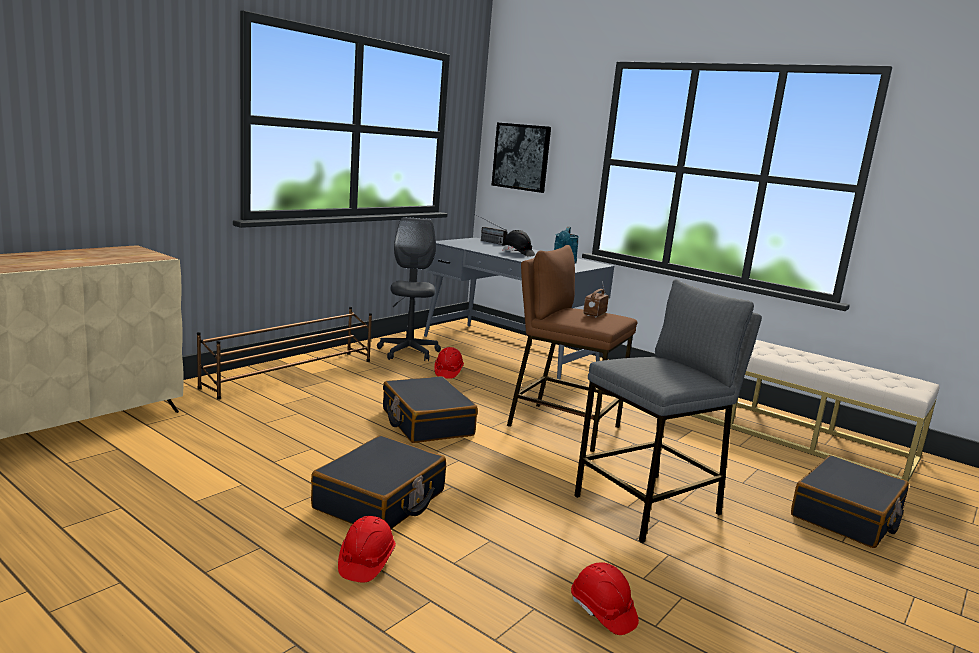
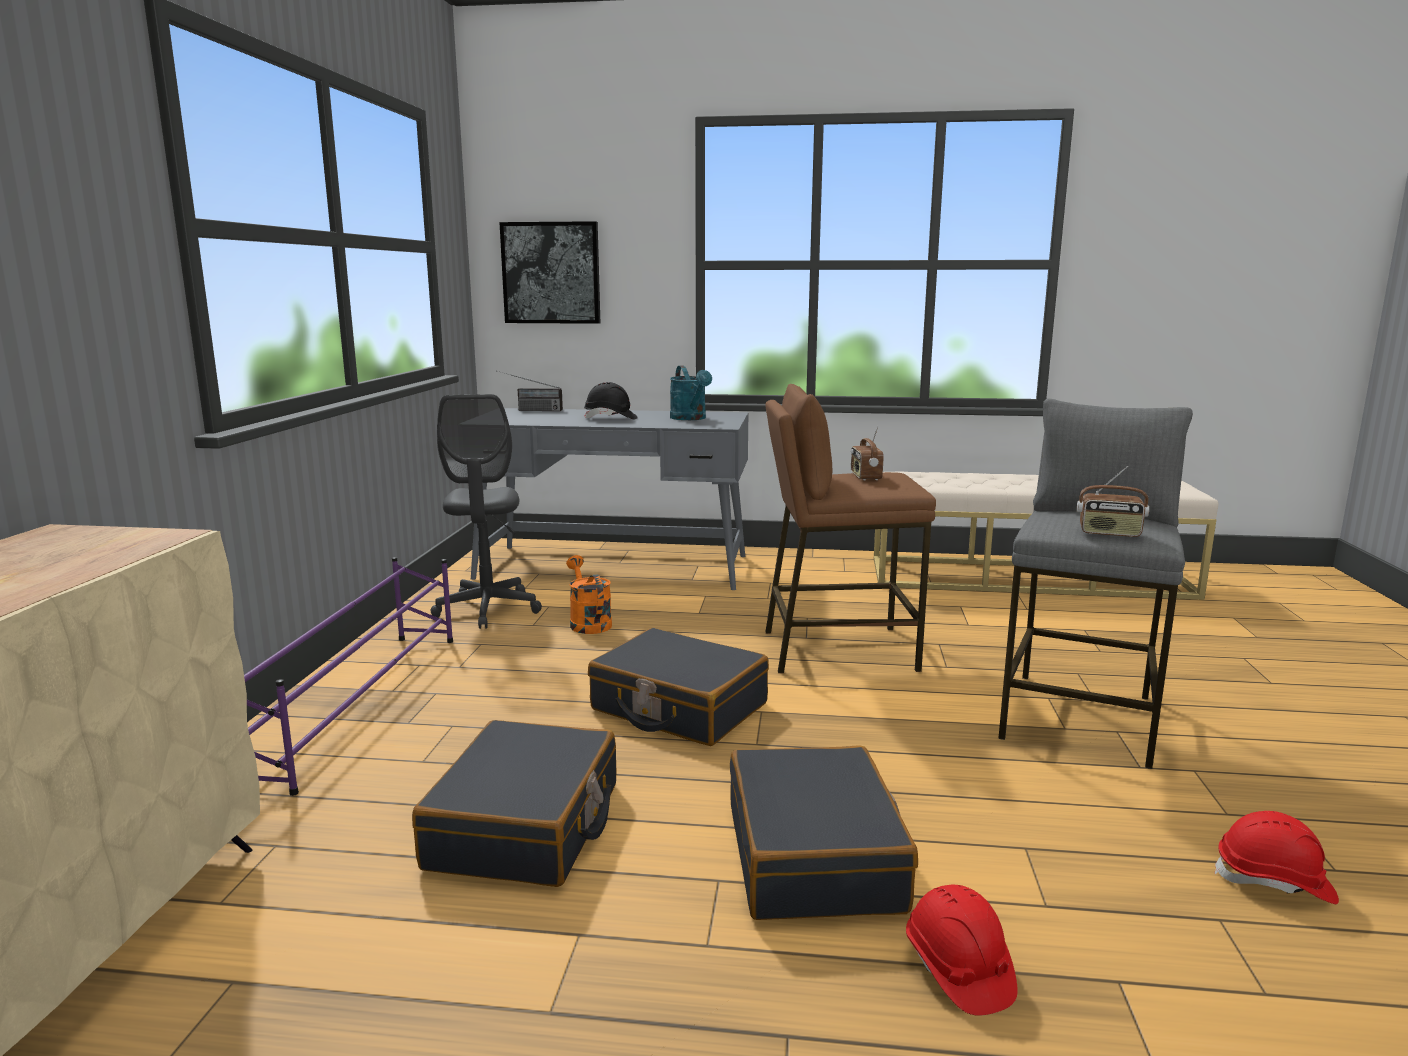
camera: 30 degrees left, 0 degrees up
brown shoe rack [197,307,372,400] -> purple shoe rack [244,557,453,796]
grey office chair [377,217,441,361] -> grey office chair turned 150 degrees counterclockwise [430,394,542,629]
red hard hat [434,347,464,379] -> orange watering can [566,555,612,634]
black suitcase [791,455,909,548] -> black suitcase moved to [412,720,616,887]
none -> radio [1077,466,1149,537]

